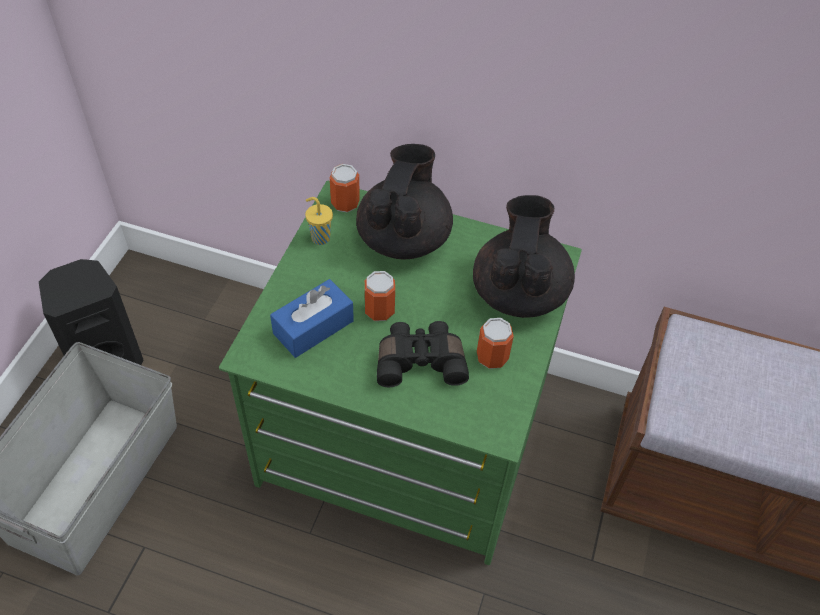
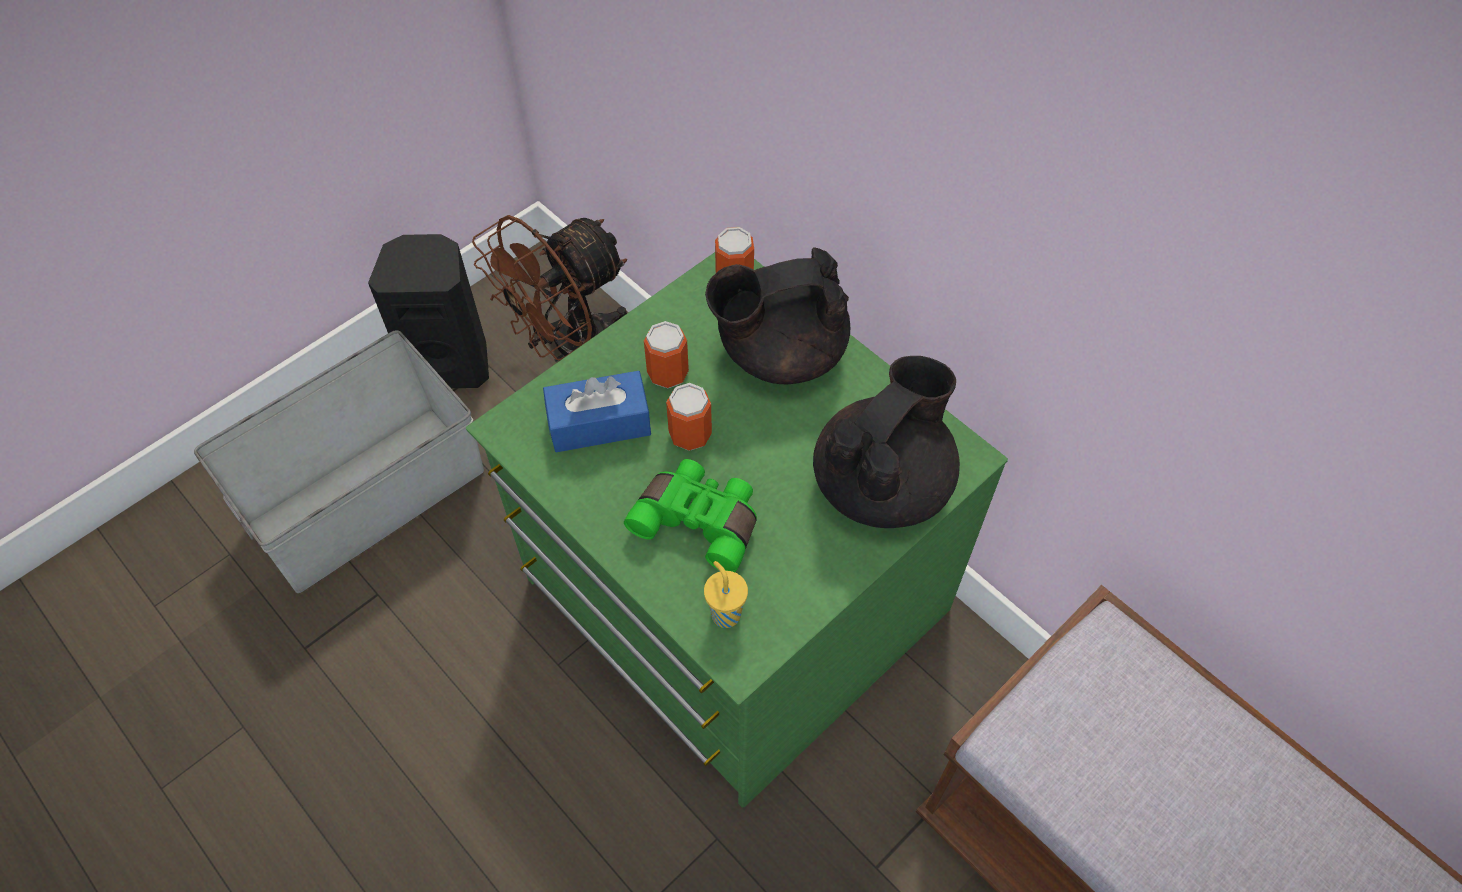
camera: 30 degrees right, 5 degrees up
yellow cup [305,197,333,245] -> yellow cup moved to [704,561,748,628]
black teapot [356,144,453,259] -> black teapot turned 150 degrees counterclockwise [705,247,850,384]
black binoculars [377,321,469,387] -> green binoculars [624,459,757,572]
can [477,318,514,369] -> can moved to [644,321,689,388]
none -> brown fan [472,215,627,362]

